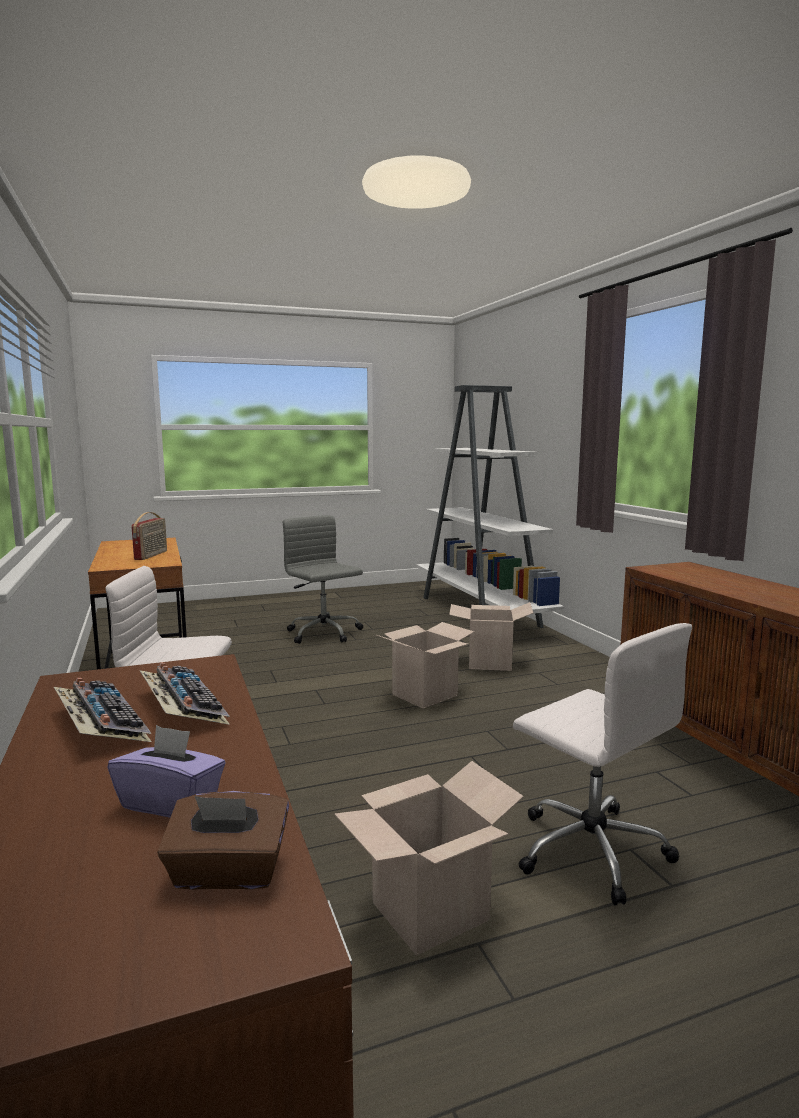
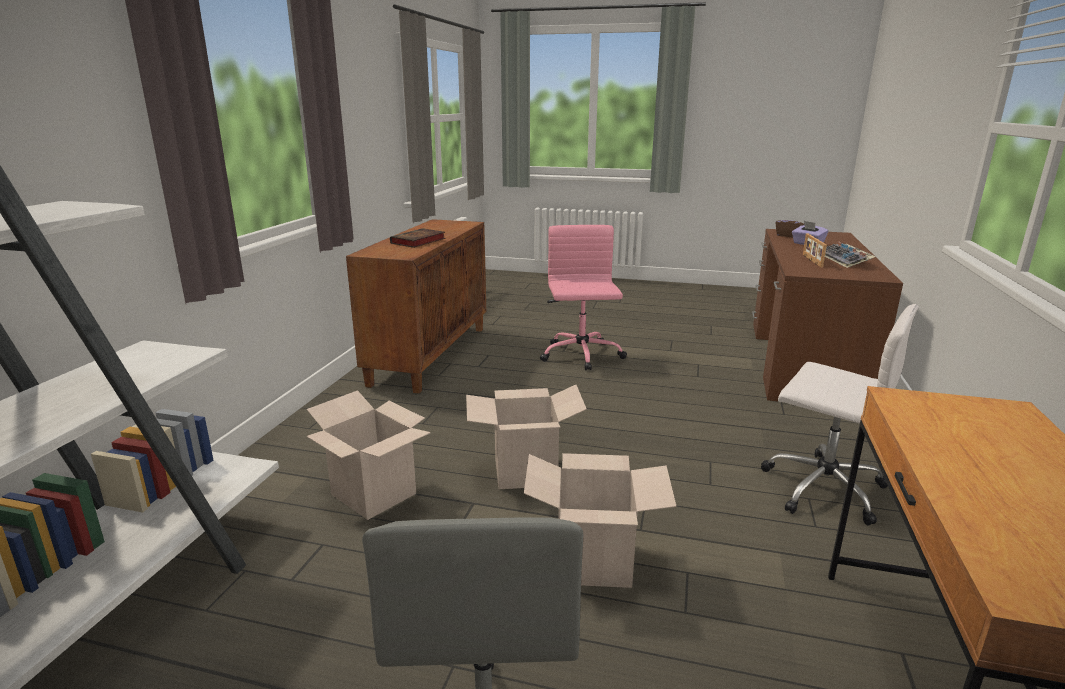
camera: 145 degrees left, 10 degrees up
radio [131,512,167,560] -> none
keyboard [140,663,230,725] -> picture frame [803,233,827,267]
cardboard box [334,761,524,956] -> cardboard box moved to [524,453,677,588]
white office chair [513,623,692,905] -> pink office chair [540,225,627,370]
none -> book [390,228,445,248]

